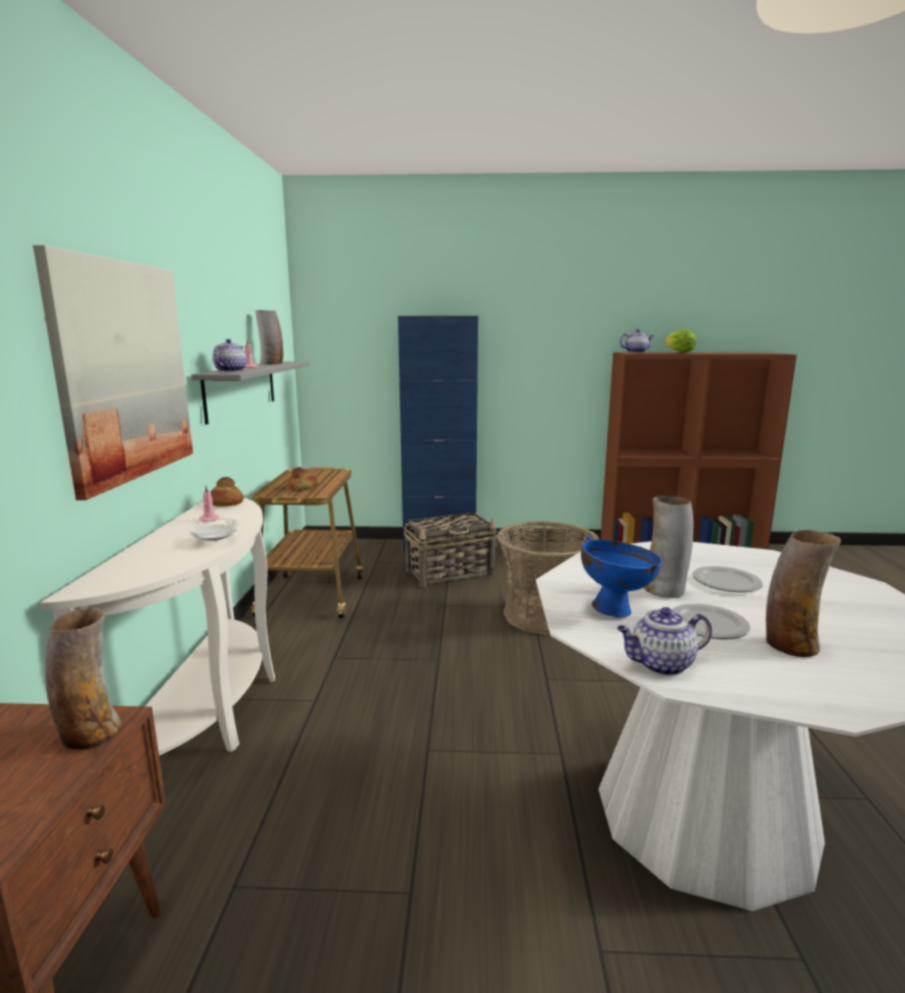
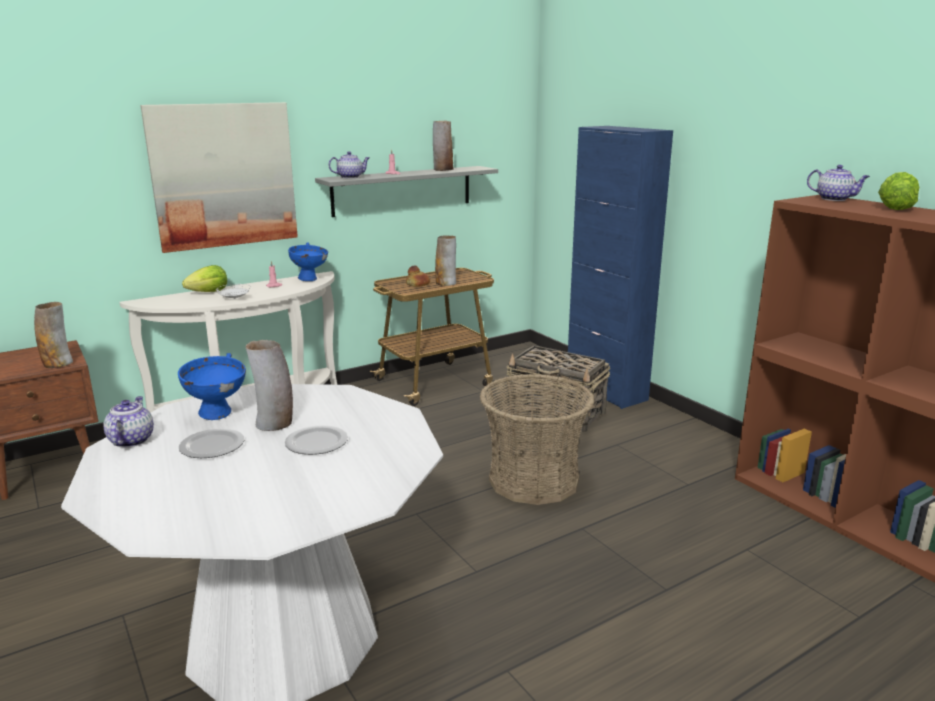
camera: 55 degrees right, 5 degrees up
bread [211,477,244,507] -> blue bowl [288,243,328,281]
teapot [617,607,712,676] -> teapot turned 45 degrees clockwise [103,396,154,448]
vase [766,530,841,657] -> vase moved to [435,236,456,286]
none -> lettuce [182,265,227,292]

